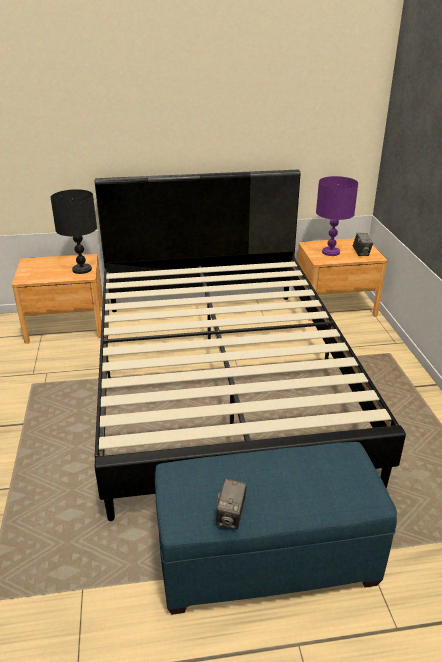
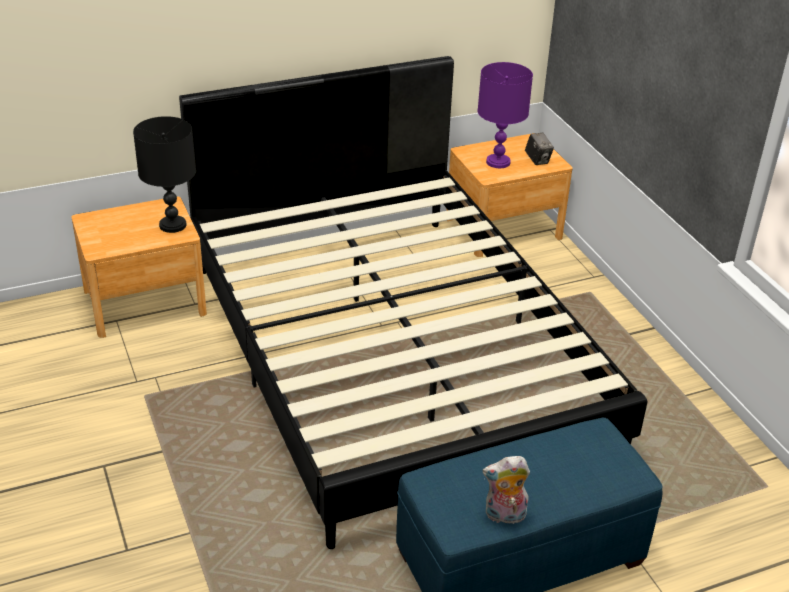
camera: 15 degrees left, 5 degrees up
camera [216,479,247,529] -> plush toy [483,456,530,524]

